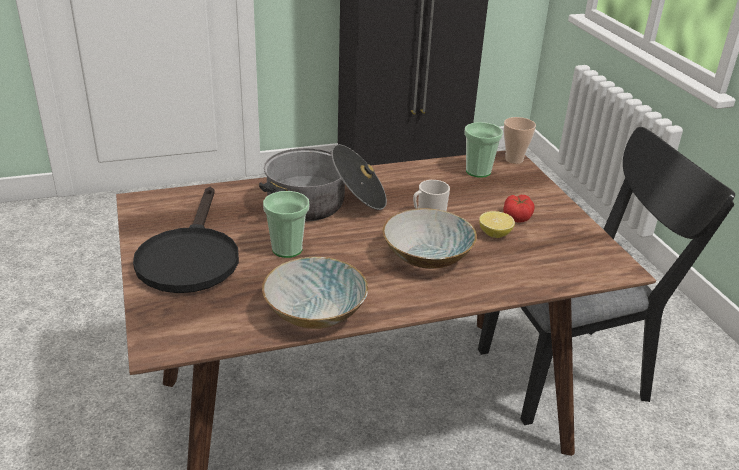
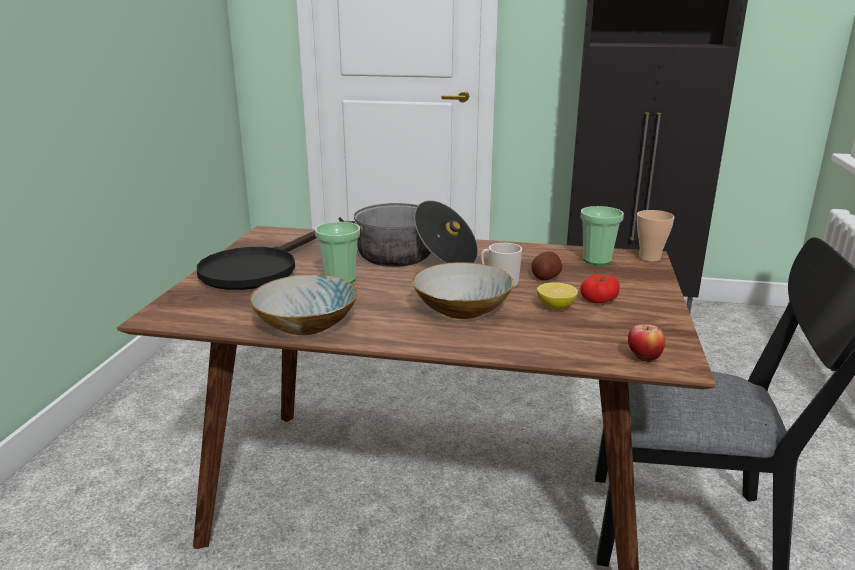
camera: 30 degrees right, 10 degrees down
none -> potato [531,252,562,280]
none -> apple [628,324,665,362]

